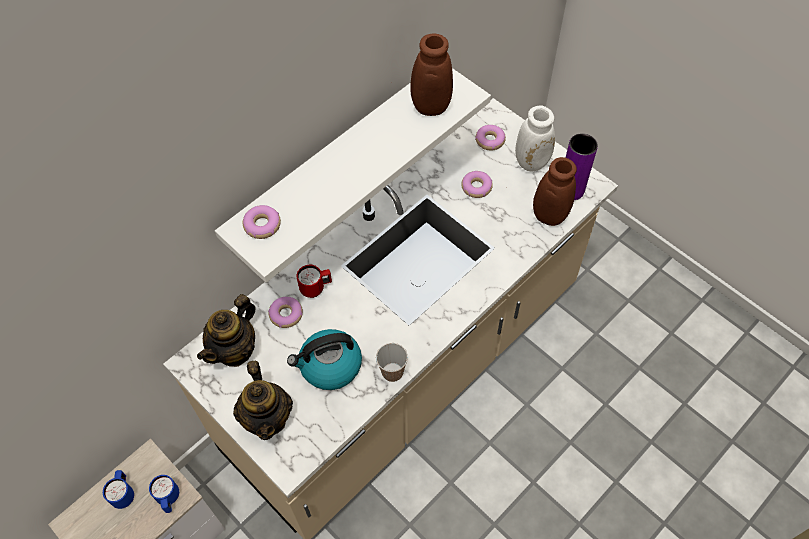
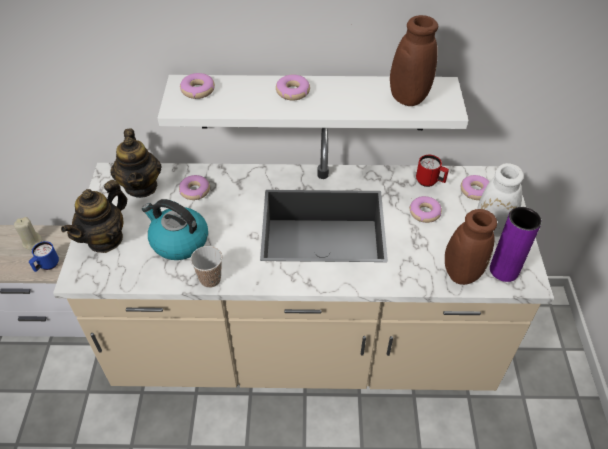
camera: 45 degrees right, 10 degrees down
blue mug [103,470,134,509] -> beige candle [14,217,42,250]
teapot [197,294,256,367] -> teapot turned 90 degrees counterclockwise [110,128,162,198]
red mug [297,265,332,298] -> red mug moved to [416,155,449,187]
none -> donut [276,75,310,101]

